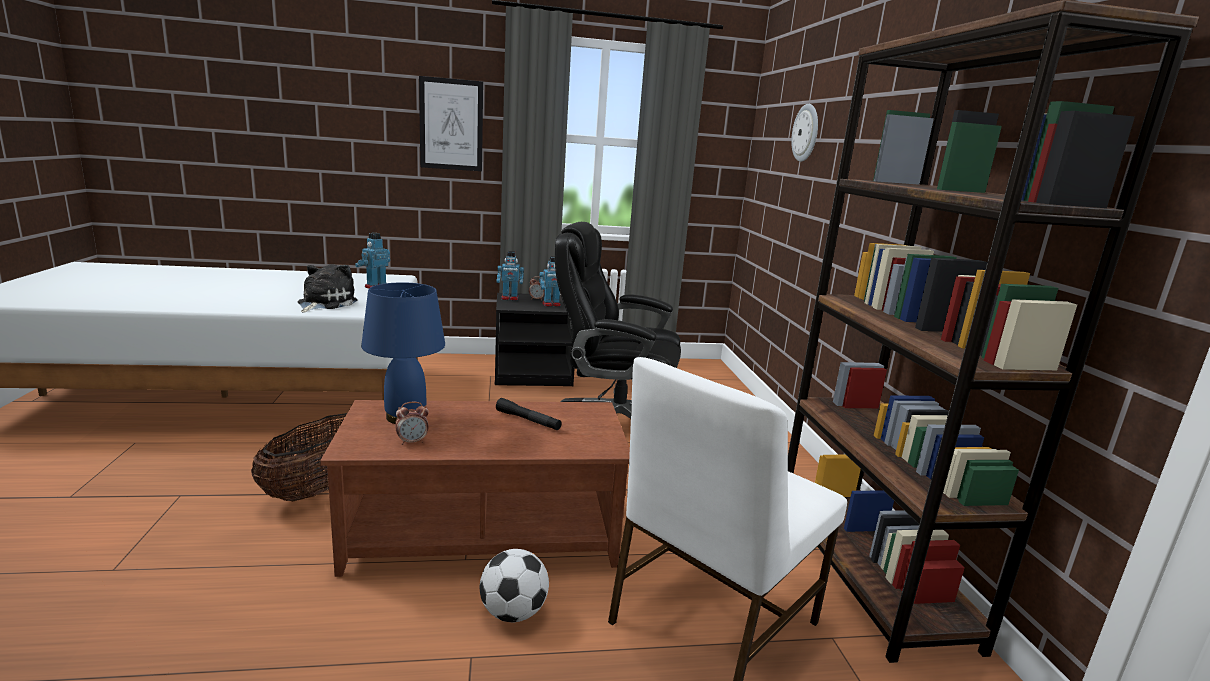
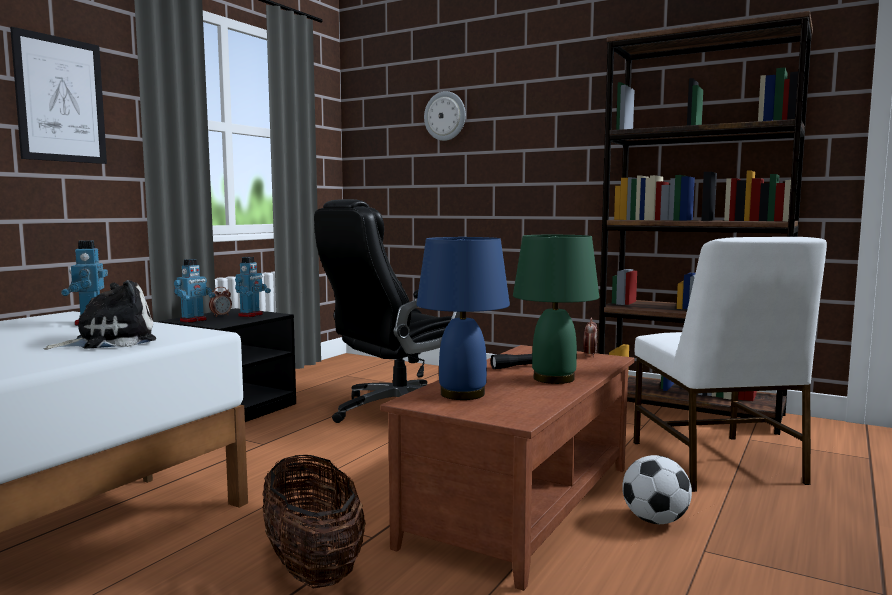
camera: 50 degrees left, 10 degrees down
plush toy [298,264,358,313] -> plush toy turned 90 degrees clockwise [43,280,156,350]
alarm clock [395,402,429,445] -> alarm clock moved to [583,318,597,357]
none -> green table lamp [513,235,600,384]

